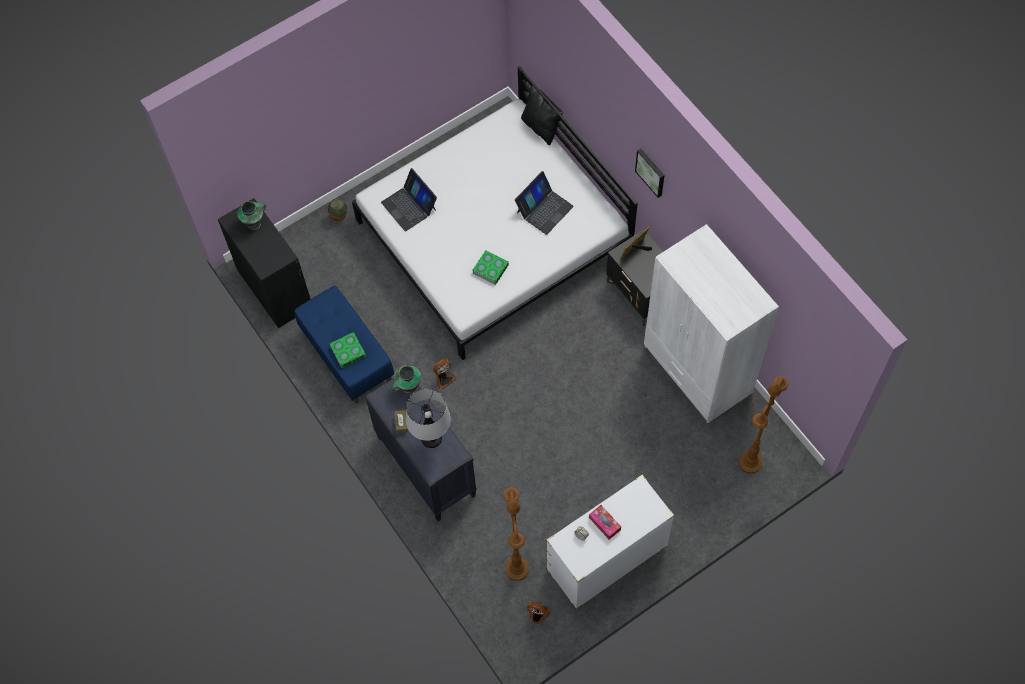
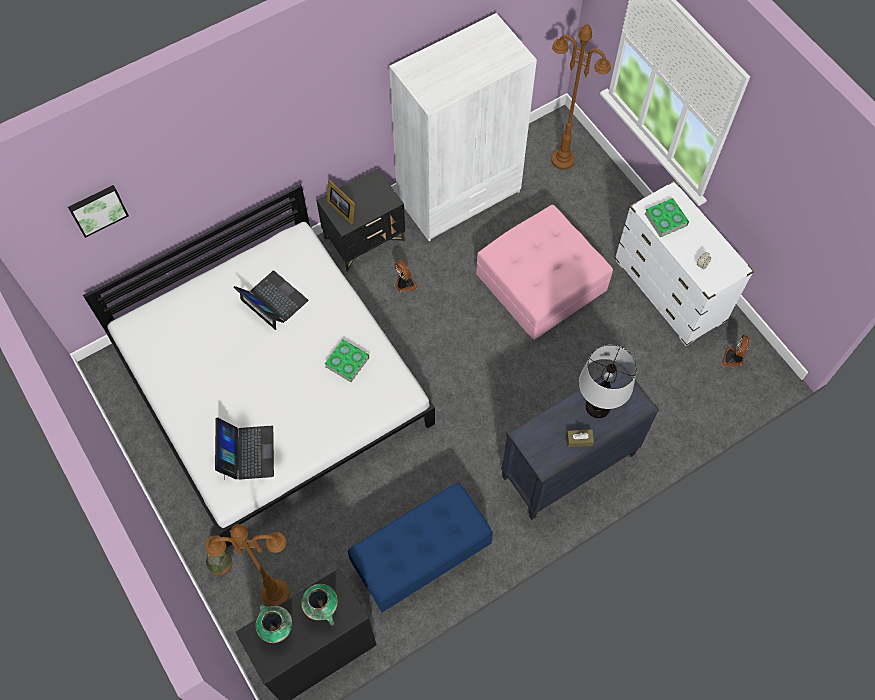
camera: 90 degrees left, 0 degrees up
book [329,332,366,368] -> book moved to [645,198,689,237]
laptop [381,168,437,231] -> laptop turned 60 degrees counterclockwise [215,417,274,480]
vase [392,365,421,393] -> vase moved to [301,584,338,626]
fan [433,359,456,390] -> fan moved to [394,260,418,292]
brown floor lamp [504,487,529,581] -> brown floor lamp moved to [205,524,290,606]
black pillow [521,85,563,146] -> none
tissue box [589,505,621,539] -> none
picture [635,148,664,198] -> picture moved to [68,185,129,238]
none -> pink ottoman [476,205,613,340]

